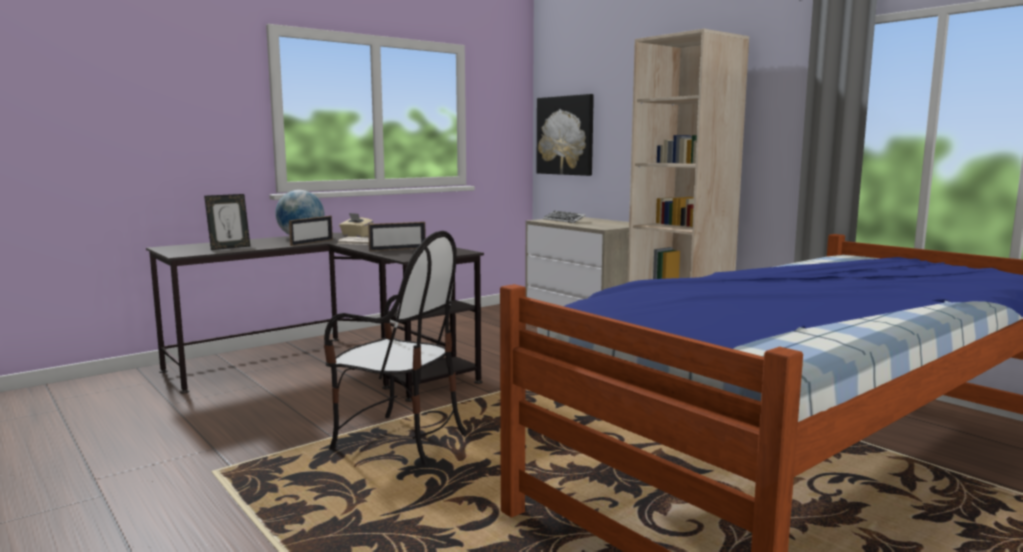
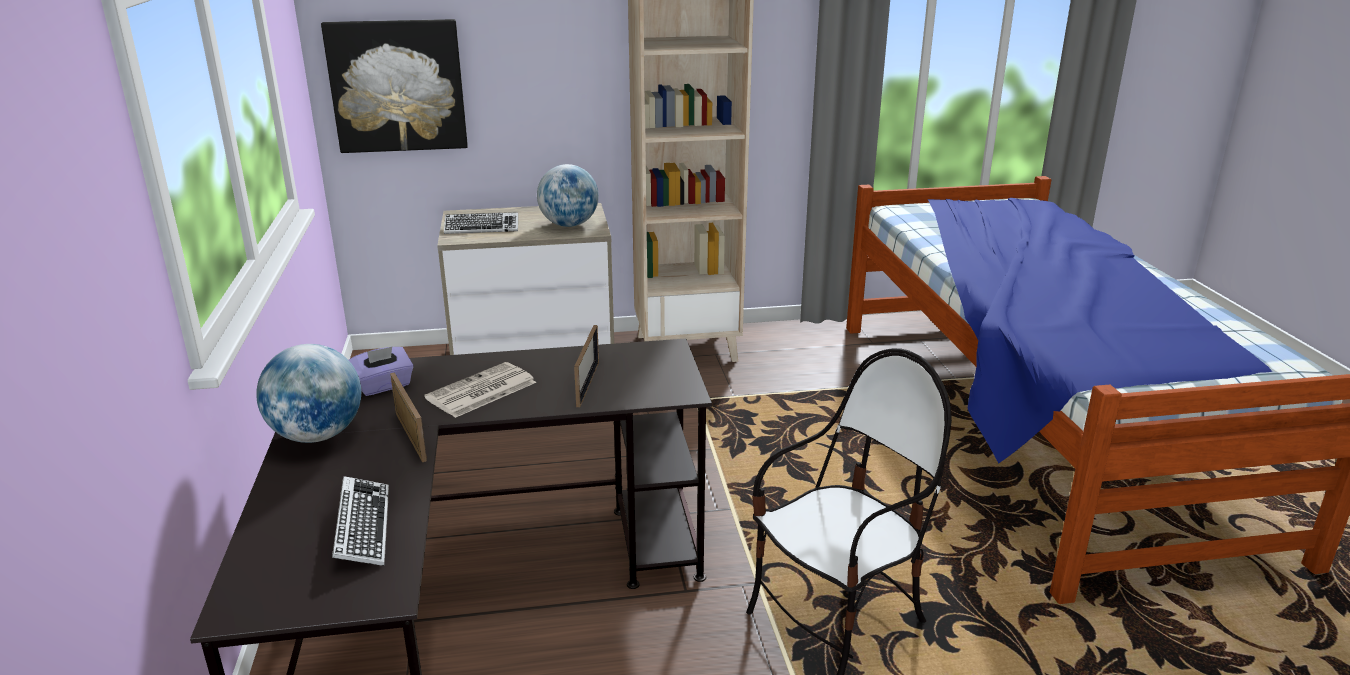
camera: 60 degrees left, 15 degrees up
picture frame [204,194,251,250] -> keyboard [332,476,389,566]
beige tissue box [339,213,373,237] -> purple tissue box [349,347,414,396]
none -> globe [537,164,599,227]

